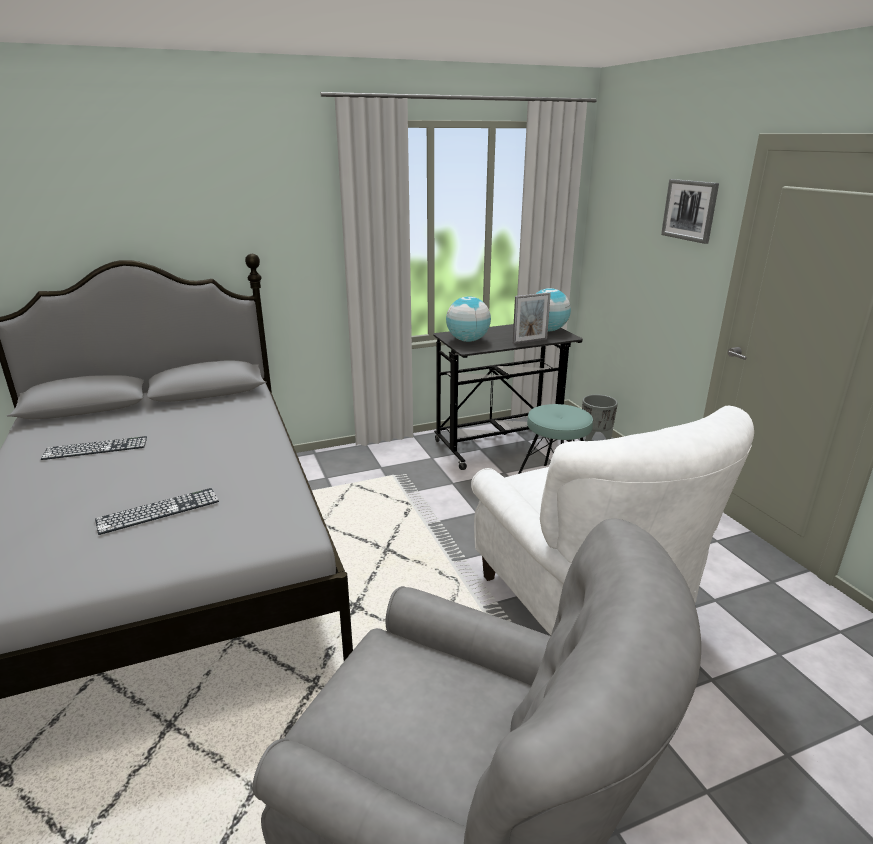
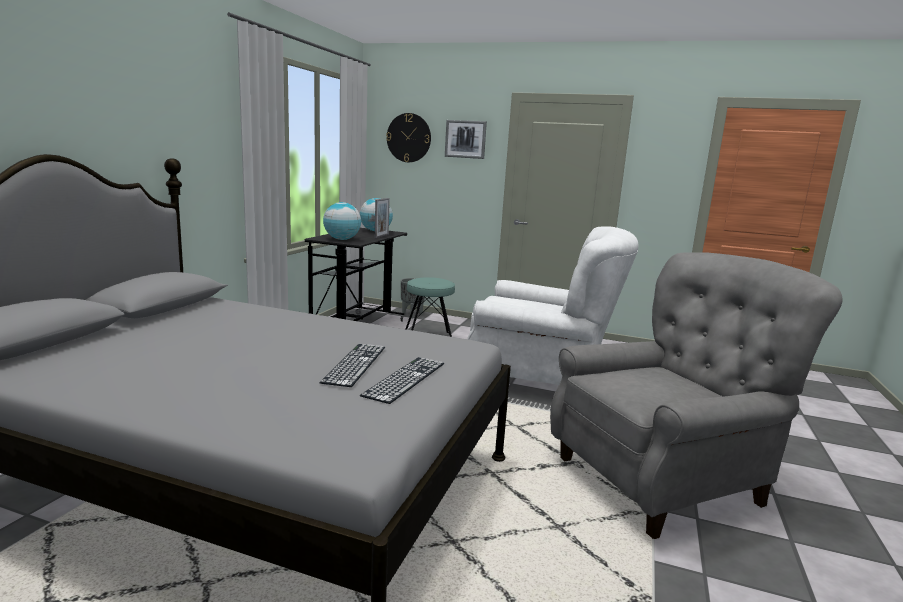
camera: 50 degrees left, 10 degrees down
keyboard [41,436,147,460] -> keyboard moved to [360,357,444,404]
none -> wall clock [386,113,431,162]

